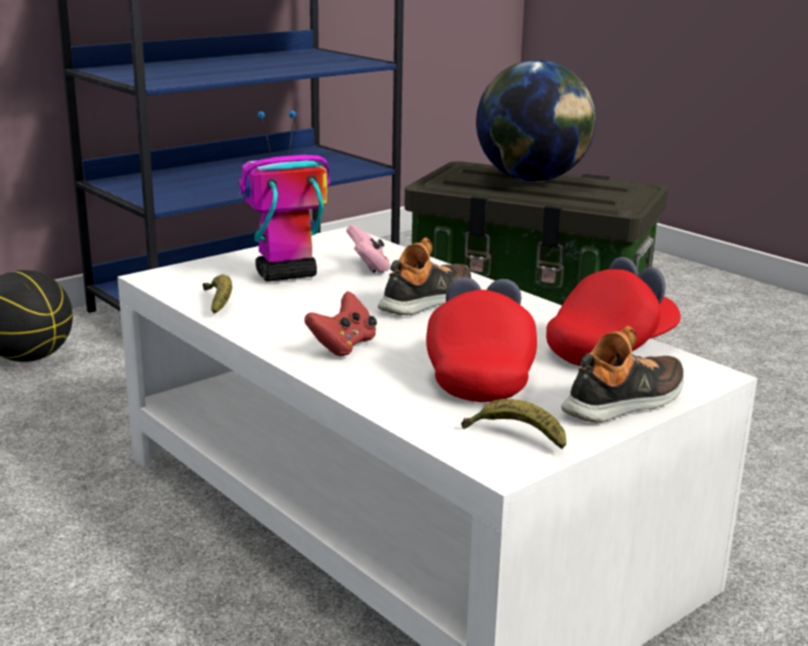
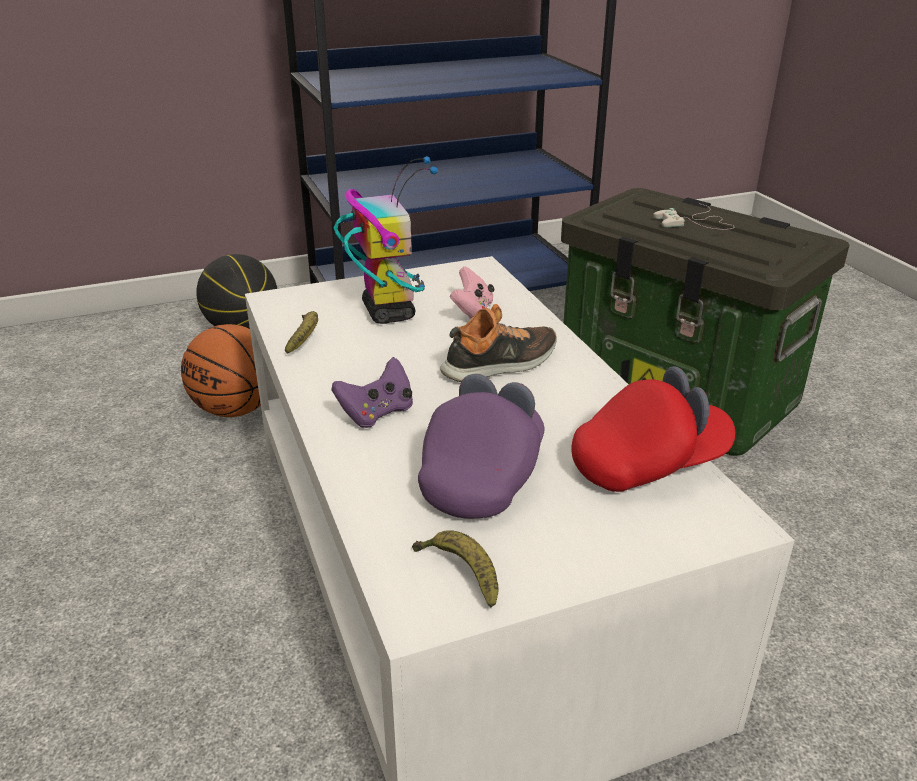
camera: 20 degrees right, 10 degrees up
toy robot [238,110,330,282] -> toy robot turned 75 degrees clockwise [334,156,438,324]
red game controller [304,291,377,357] -> purple game controller [331,357,413,428]
red cap [426,277,537,402] -> purple cap [418,374,544,519]
globe [476,60,596,182] -> white game controller [653,204,734,230]
shoe [561,326,684,422] -> none
none -> basketball [181,324,261,417]

